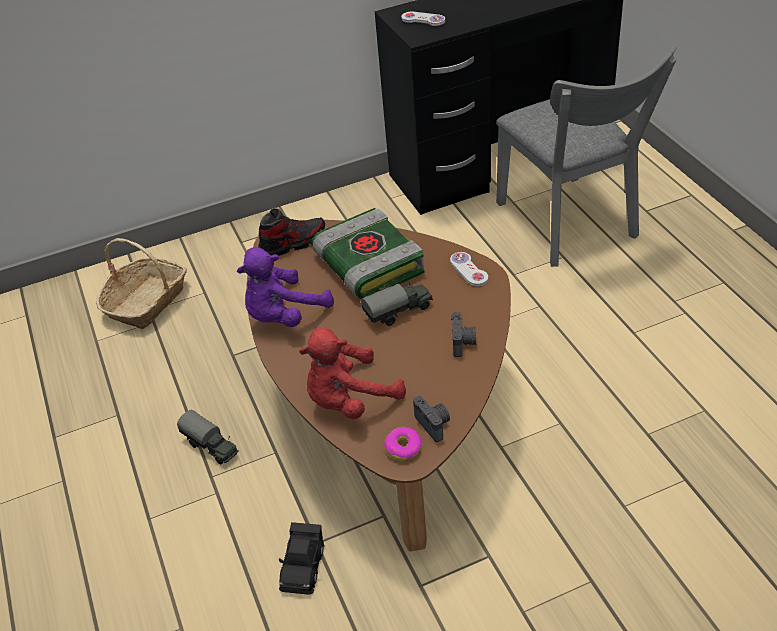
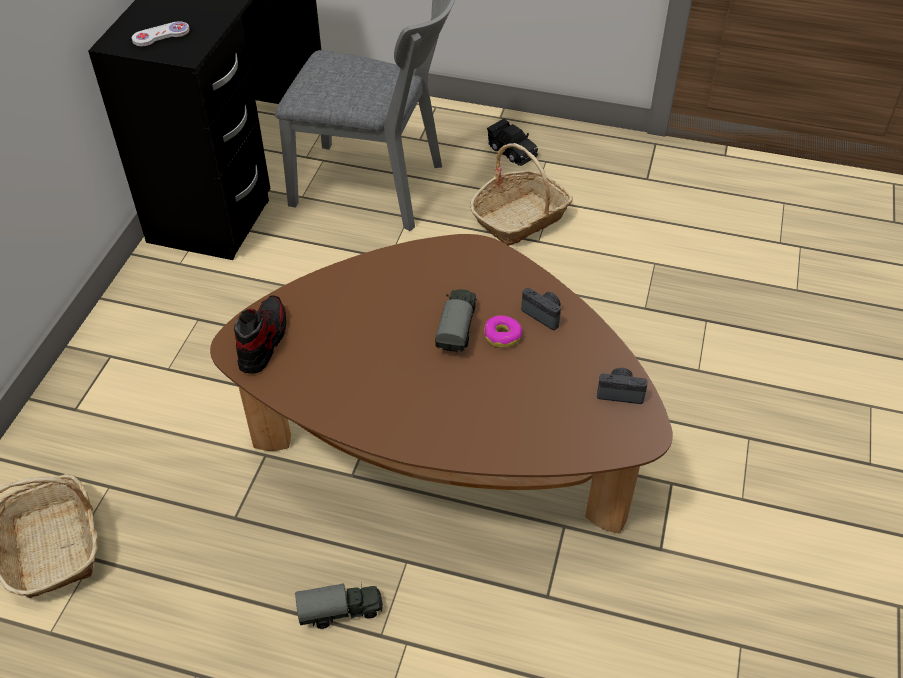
camera: 55 degrees left, 5 degrees up
purple plush toy [237,247,334,327] -> none
black toy car [279,522,324,595] -> black toy car moved to [487,118,538,166]
red plush toy [299,327,406,419] -> none
book [311,208,425,299] -> none
donut [384,427,422,461] -> donut moved to [484,315,522,348]
white game controller [450,252,488,286] -> none
none -> basket [470,143,573,246]

